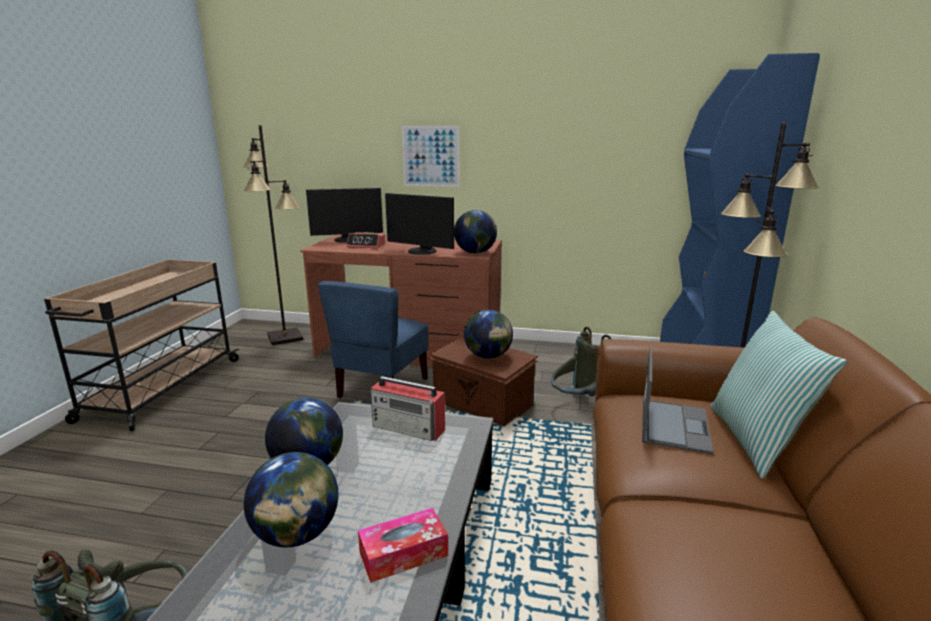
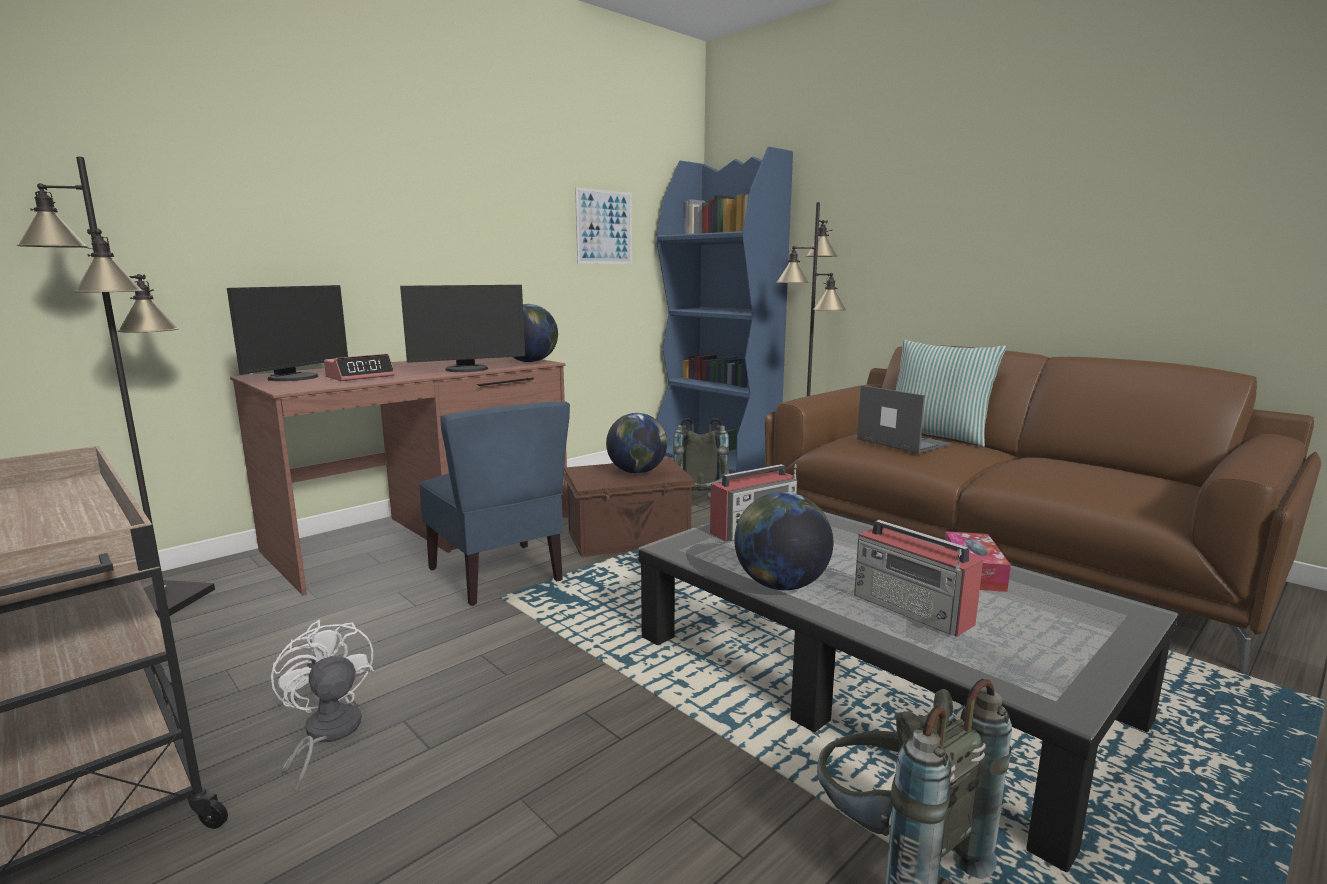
camera: 55 degrees left, 5 degrees down
globe [244,452,339,547] -> radio [854,520,983,637]
picture [402,126,460,187] -> picture moved to [575,188,632,264]
none -> white fan [271,620,374,794]

